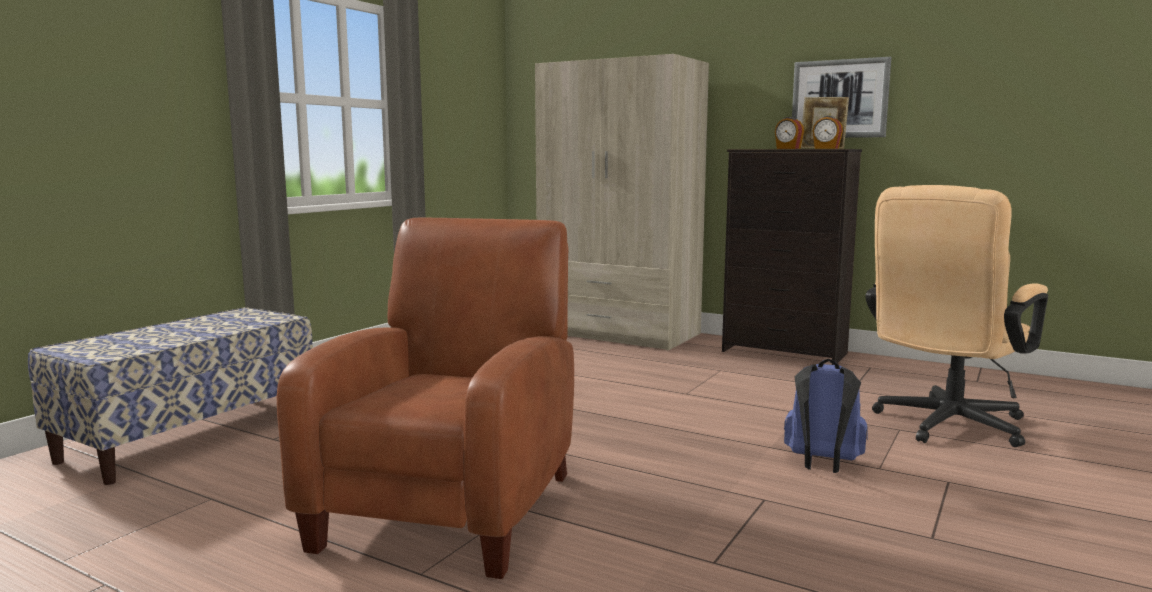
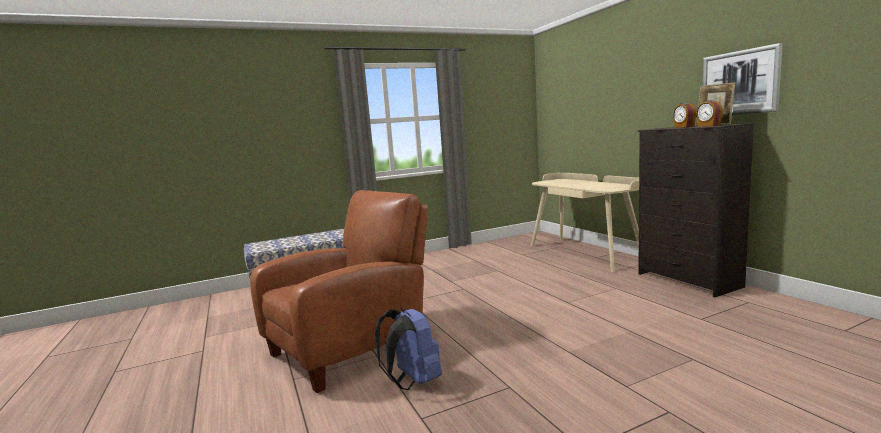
camera: 35 degrees right, 0 degrees up
beige wardrobe [535,54,709,351] -> beige desk [531,173,639,272]
blue backpack [784,359,868,473] -> blue backpack moved to [375,308,442,390]
beige office chair [865,185,1048,447] -> none

